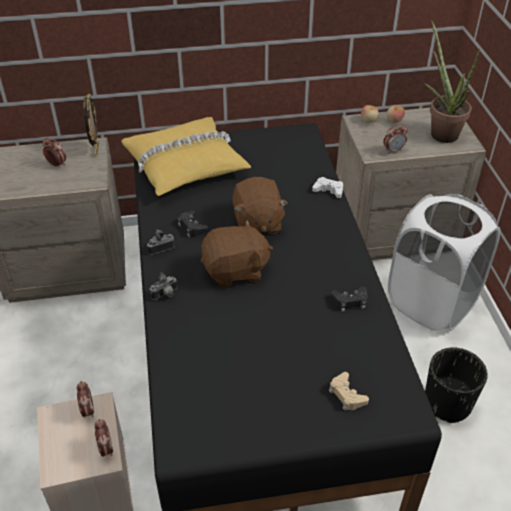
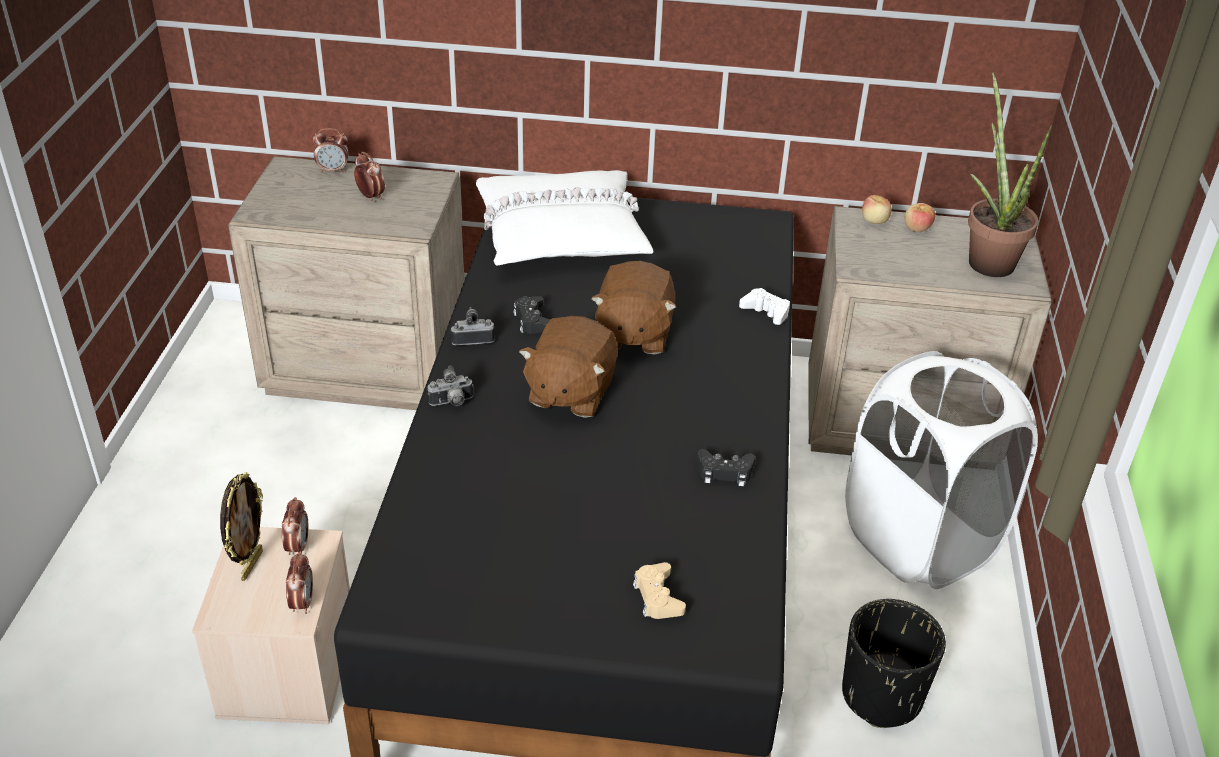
camera: 15 degrees right, 5 degrees down
picture frame [83,94,99,156] -> picture frame moved to [220,472,263,581]
yellow pillow [121,117,251,196] -> white pillow [476,170,654,265]
brown plush toy [201,220,273,287] -> brown plush toy turned 105 degrees clockwise [519,316,618,418]
alarm clock [383,124,408,154] -> alarm clock moved to [313,128,348,173]

